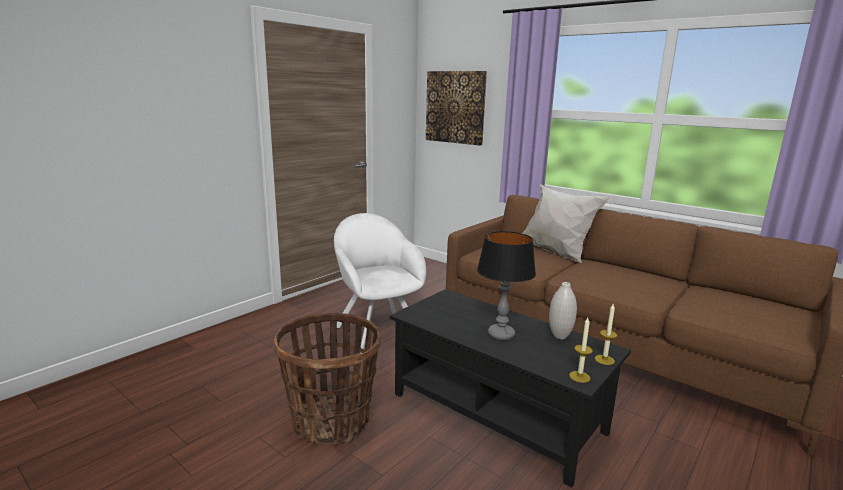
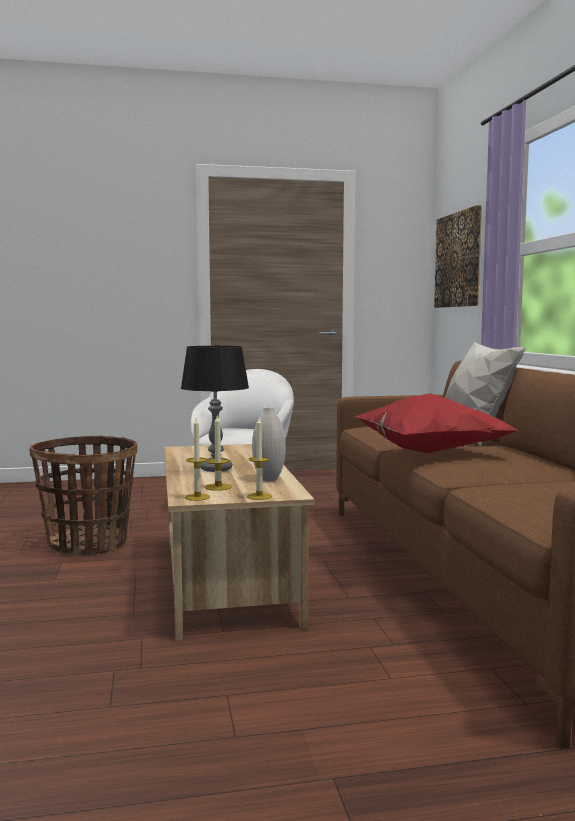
camera: 40 degrees right, 10 degrees down
black coffee table [390,289,631,488] -> beige coffee table [164,444,315,640]
none -> candle [205,414,232,491]
none -> red pillow [354,393,519,454]

